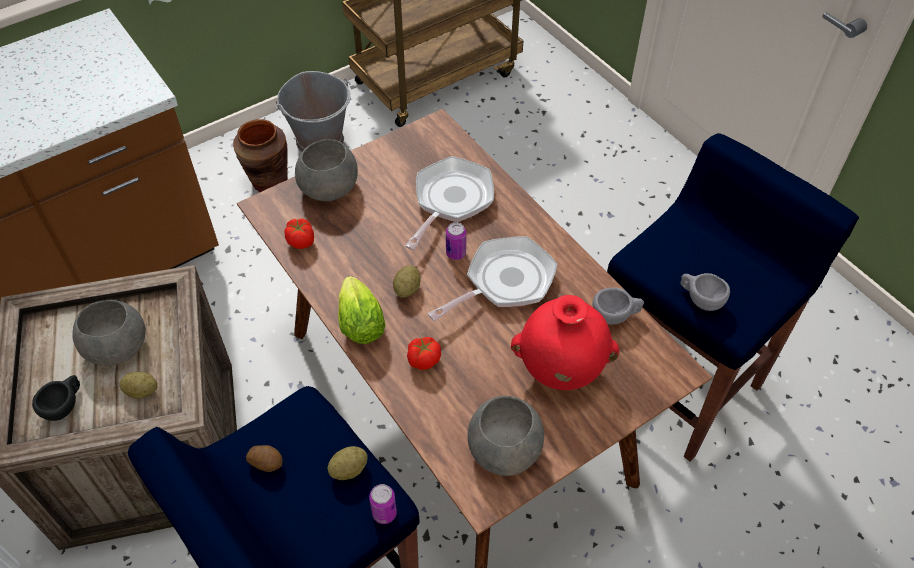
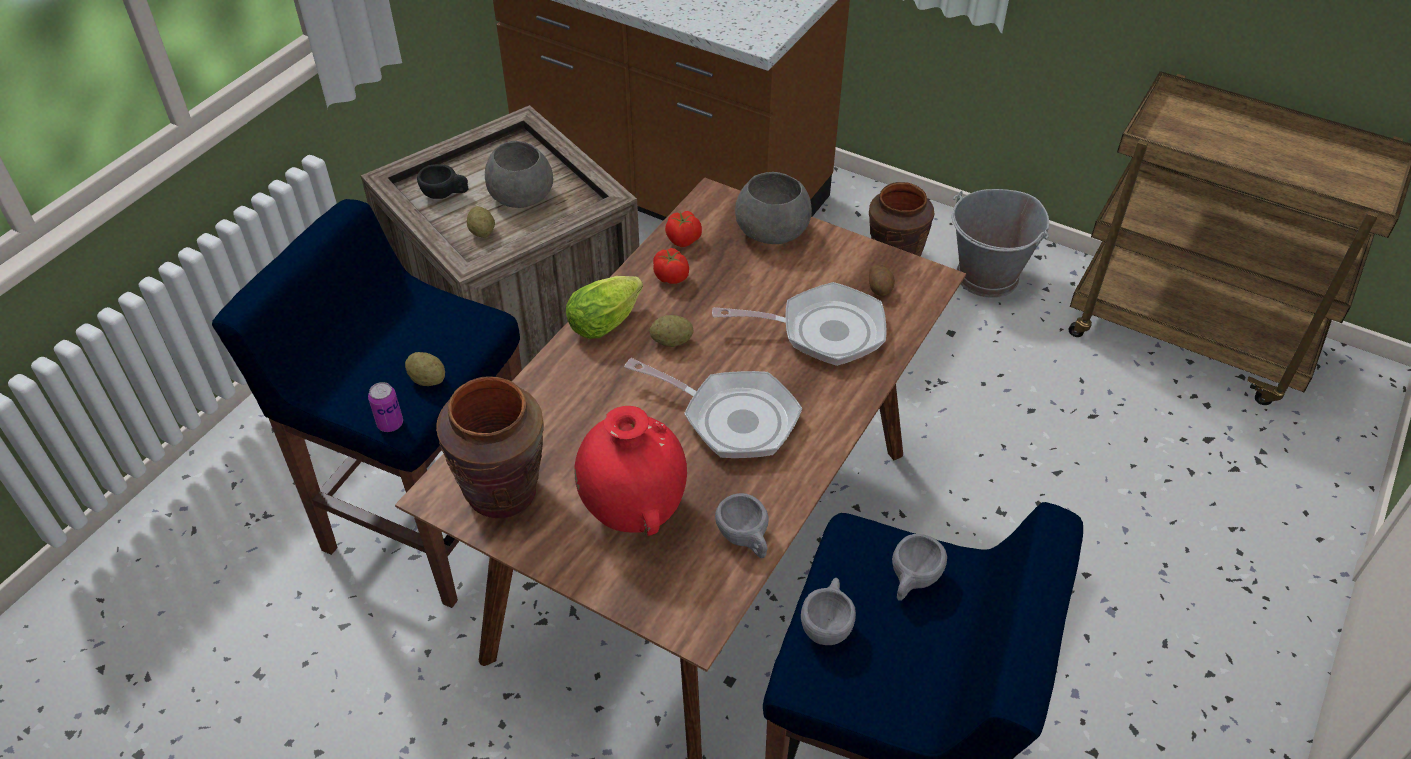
camera: 65 degrees right, 5 degrees down
potato [246,445,283,472] -> potato moved to [869,265,895,296]
tomato [407,337,441,370] -> tomato moved to [653,248,689,284]
can [446,222,466,260] -> none
grey bowl [467,396,544,476] -> brown vase [436,376,544,518]
none -> grey cup [892,534,947,601]

